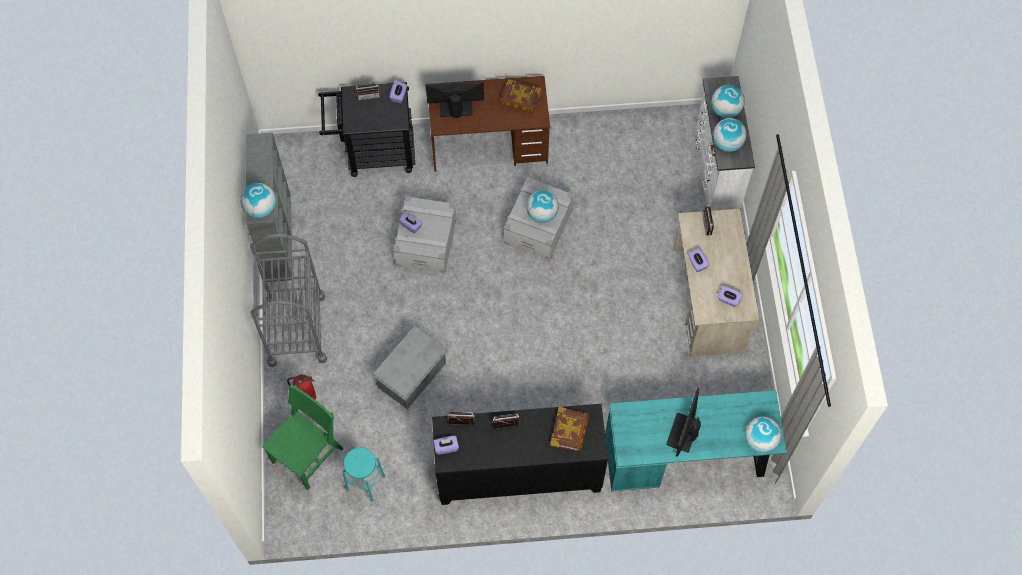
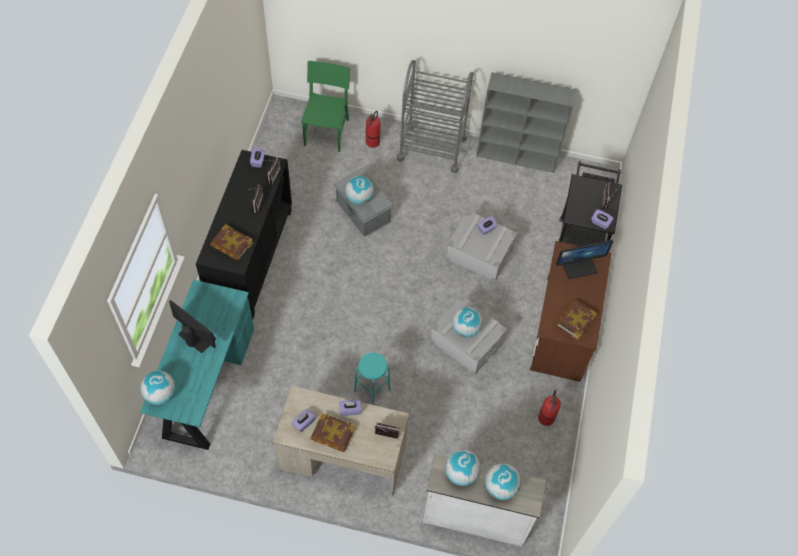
camera: 105 degrees right, 5 degrees down
globe [240,183,276,218] -> globe moved to [345,176,374,205]
green chair [262,385,344,490] -> green chair turned 135 degrees counterclockwise [301,61,350,152]
turquoise stool [342,447,385,502] -> turquoise stool moved to [354,353,390,405]
monitor [425,81,484,118] -> monitor turned 60 degrees clockwise [556,240,613,279]
none -> book [311,413,355,452]
none -> fire extinguisher [538,390,561,426]

